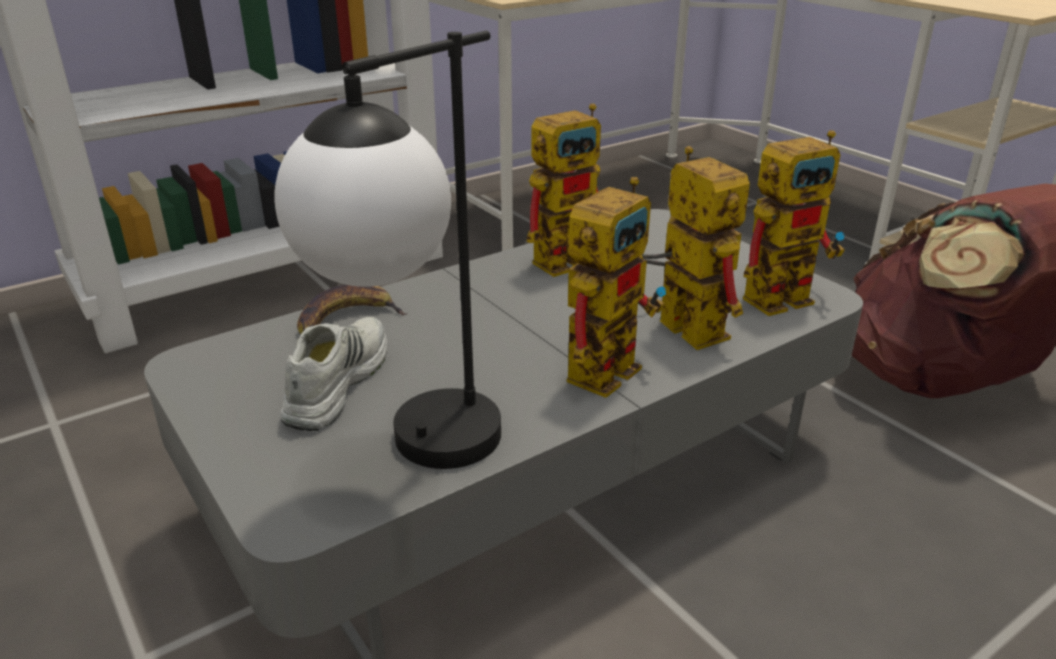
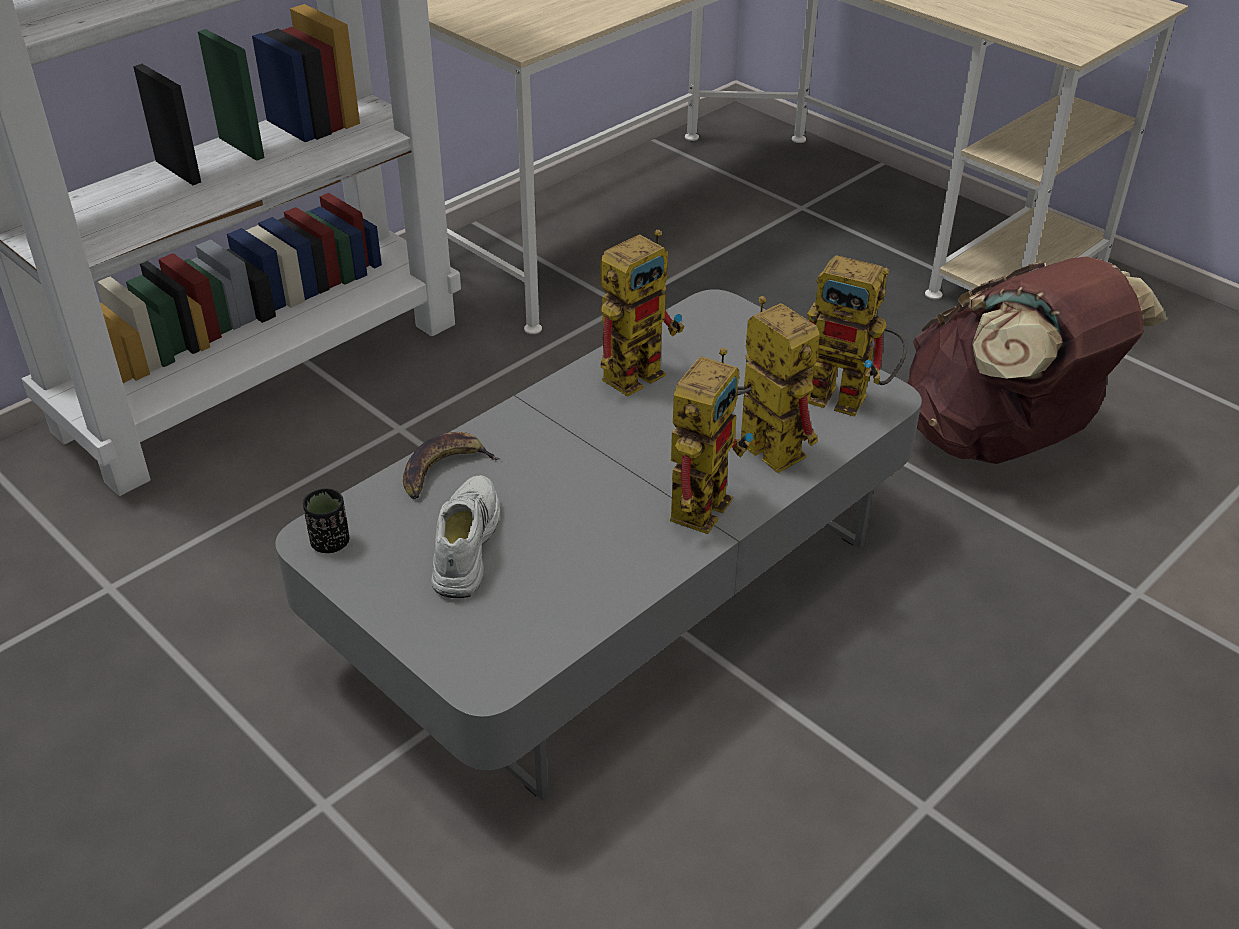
camera: 10 degrees left, 10 degrees up
table lamp [274,30,501,469] -> none
toy robot [743,130,845,316] -> toy robot turned 60 degrees clockwise [807,255,907,417]
none -> black cup [303,488,349,553]

